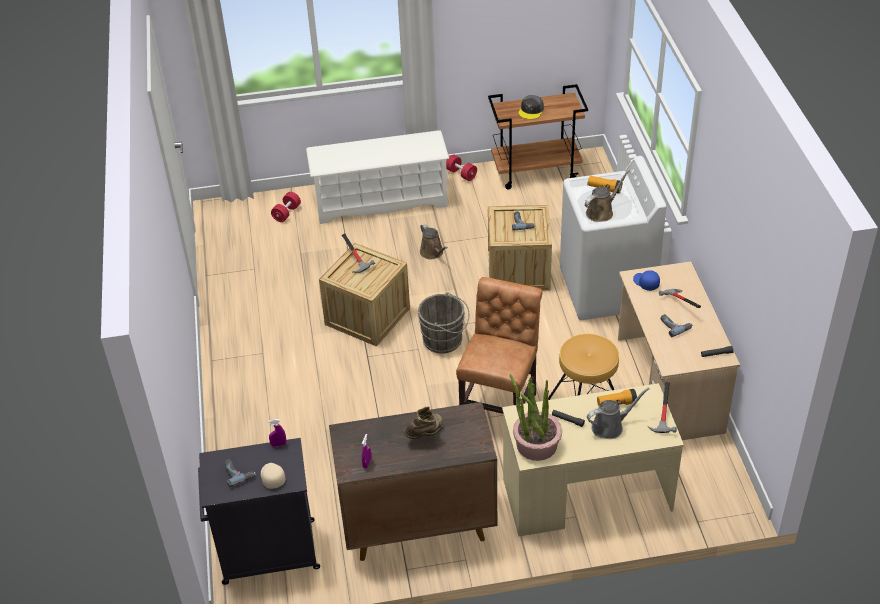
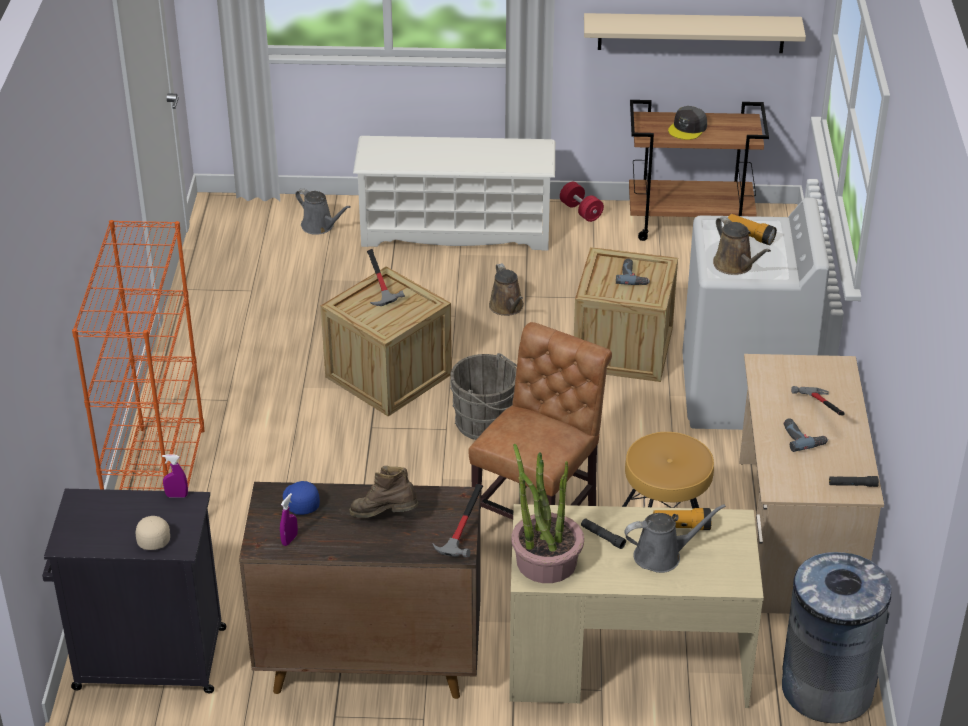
camera: 10 degrees right, 5 degrees down
power drill [224,459,256,488] -> none
red dumbbell [271,192,301,222] -> grey watering can [295,188,351,235]
brown boot [404,406,444,439] -> brown boot turned 135 degrees counterclockwise [349,466,419,518]
brown watering can [585,170,630,222] -> brown watering can turned 90 degrees clockwise [713,216,771,275]
blue cap [633,270,660,291] -> blue cap moved to [283,481,320,515]
hammer [648,382,677,433] -> hammer moved to [432,484,483,558]
none -> orange bookcase [72,220,205,491]
none -> beige shelf [584,13,806,53]
none -> grey trash can [782,550,892,723]

